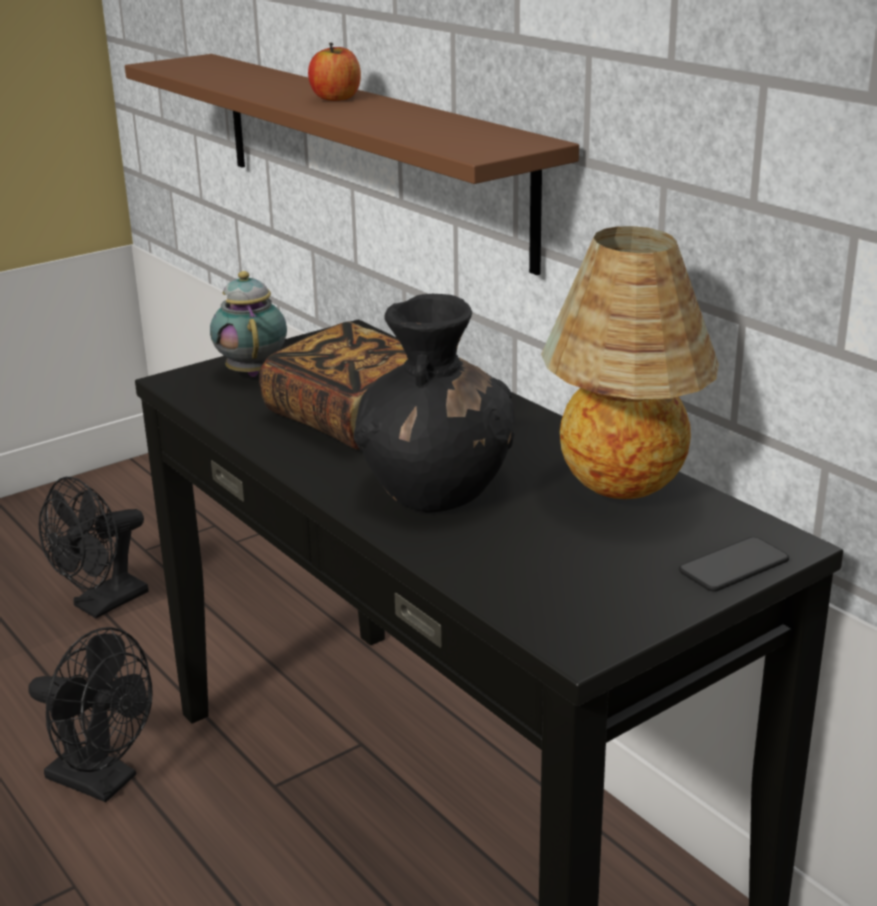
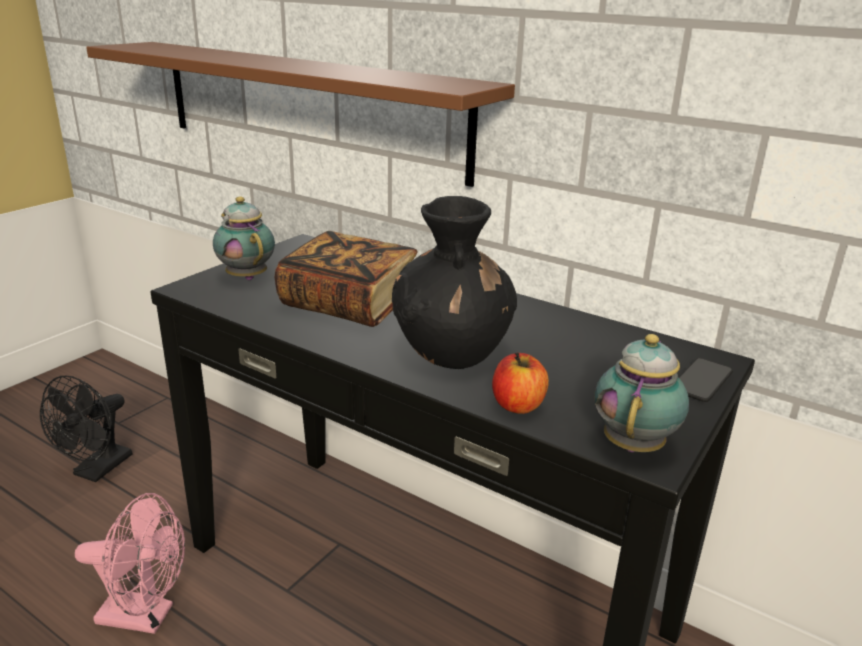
camera: 20 degrees left, 0 degrees up
black fan [28,627,153,802] -> pink fan [75,493,185,634]
apple [308,43,361,101] -> apple moved to [492,352,549,414]
table lamp [541,226,719,499] -> none
none -> teapot [594,334,689,452]

